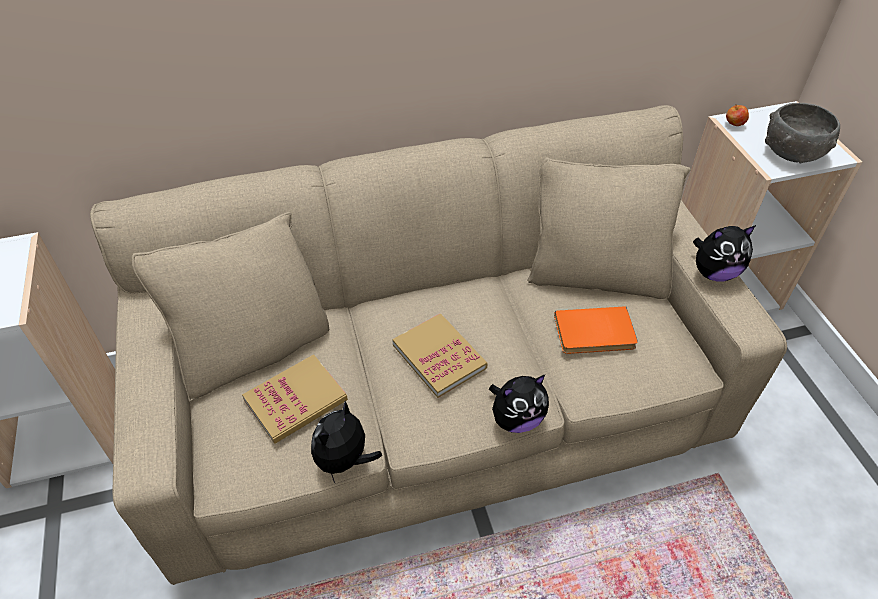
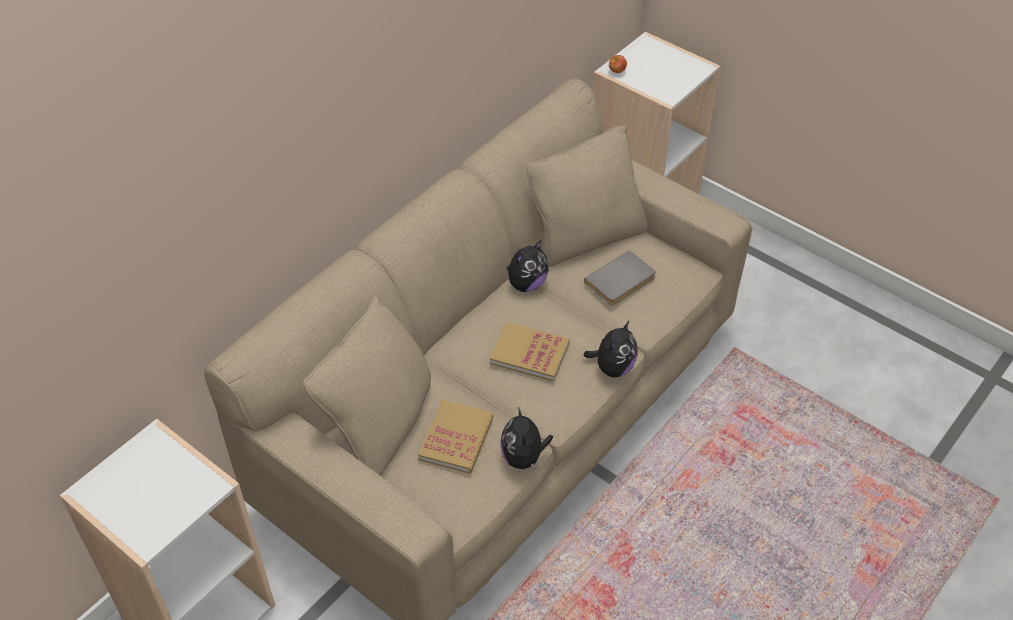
camera: 35 degrees left, 0 degrees up
orange book [554,306,638,354] -> grey book [584,250,656,305]
plush toy [693,225,756,281] -> plush toy moved to [507,239,549,292]
grey bowl [765,103,840,163] -> none

